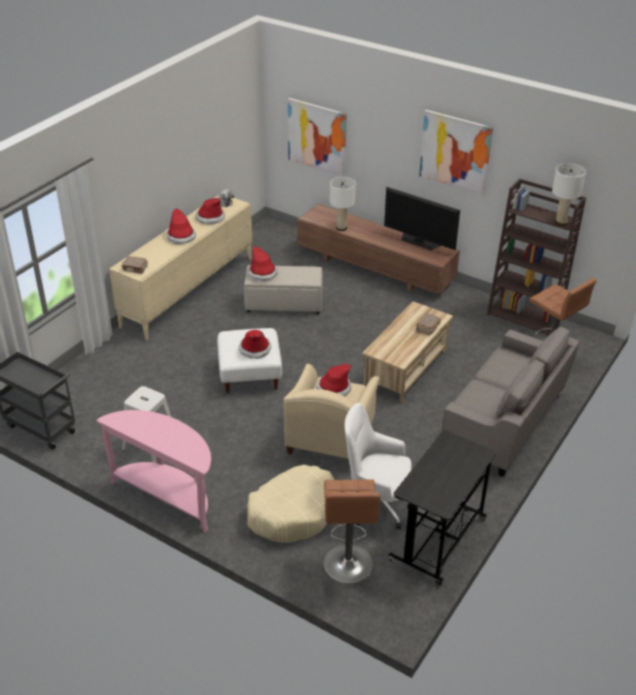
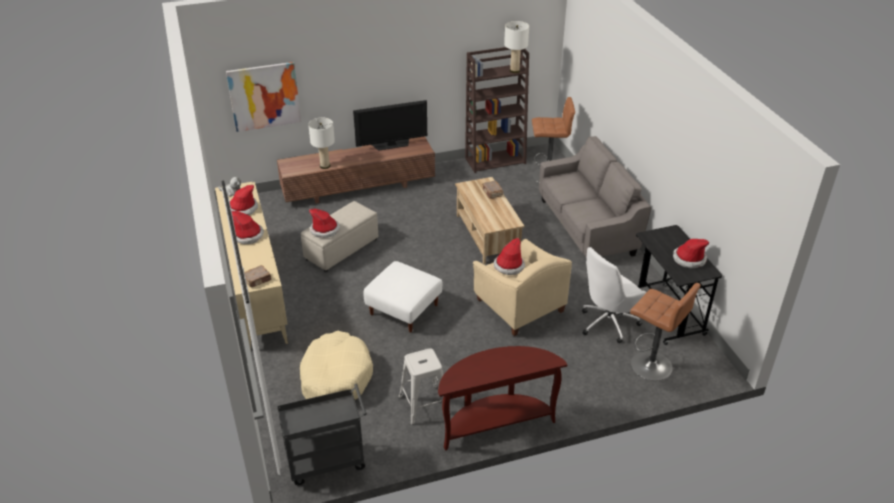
camera: 50 degrees left, 0 degrees up
pink console table [96,410,211,533] -> brown console table [438,346,567,451]
hat [239,330,271,359] -> hat moved to [673,239,709,269]
beige dog bed [247,465,334,543] -> beige dog bed moved to [300,331,373,400]
picture [419,110,493,195] -> none

